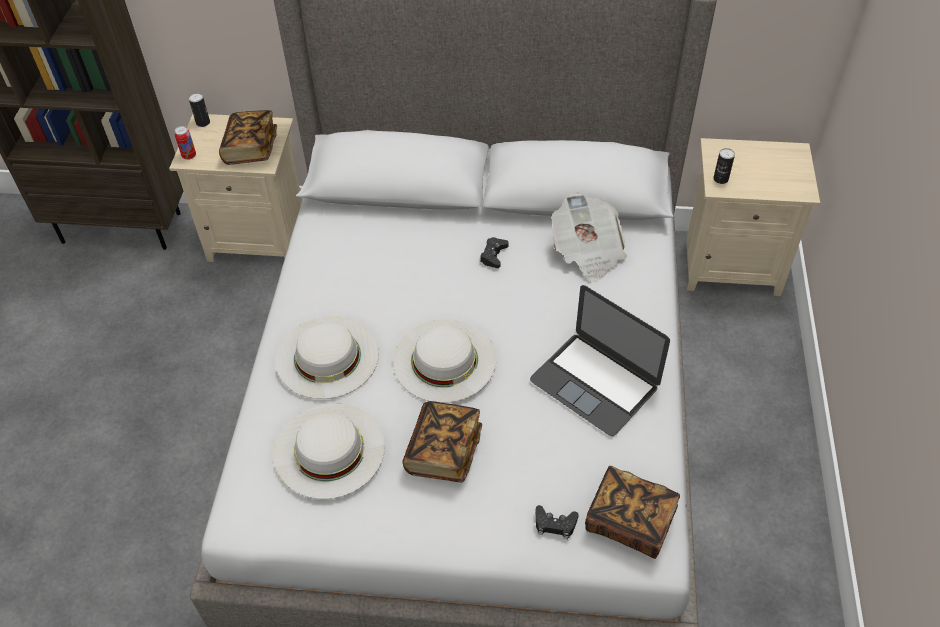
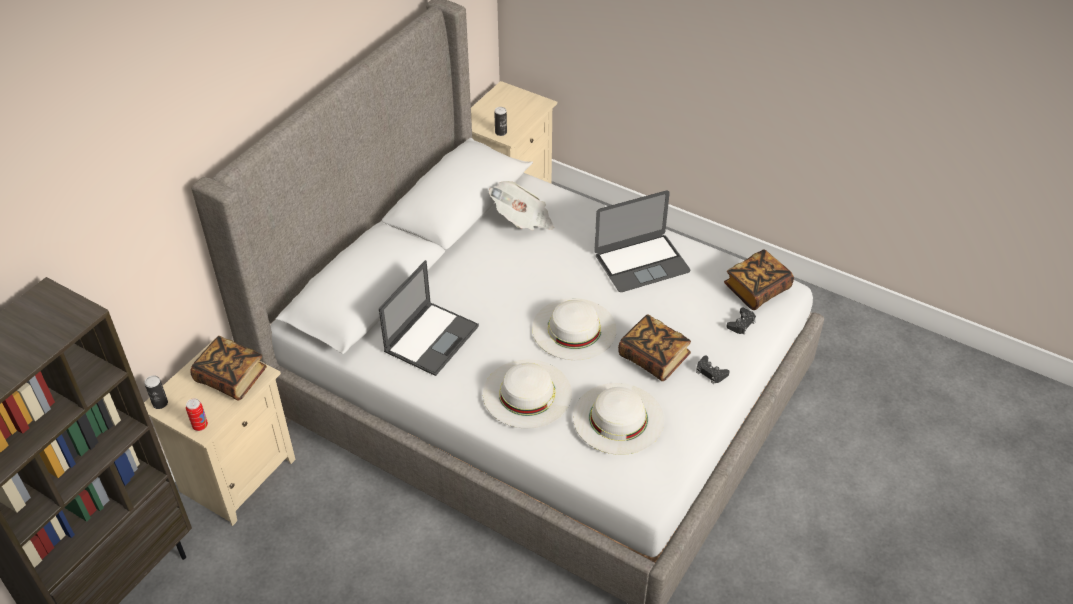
camera: 65 degrees left, 5 degrees down
black game controller [480,237,509,268] -> black game controller moved to [696,356,730,384]
none -> laptop [379,260,479,376]

